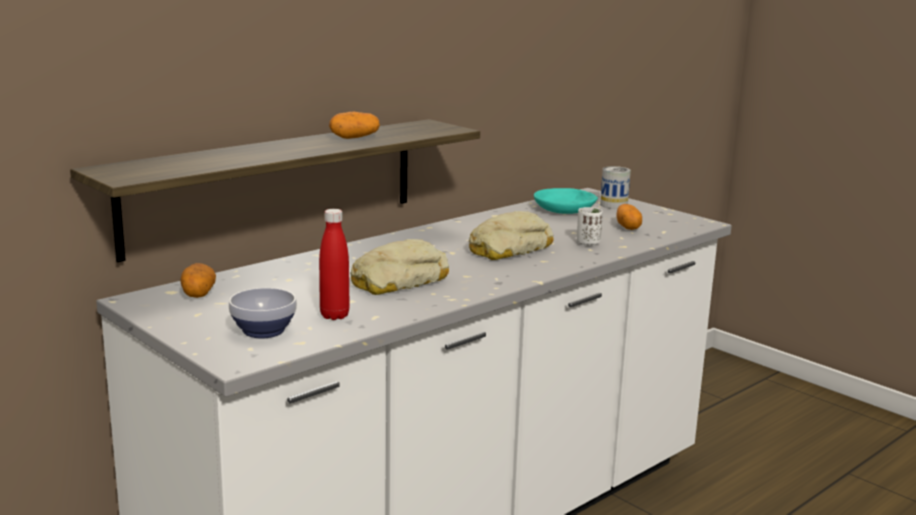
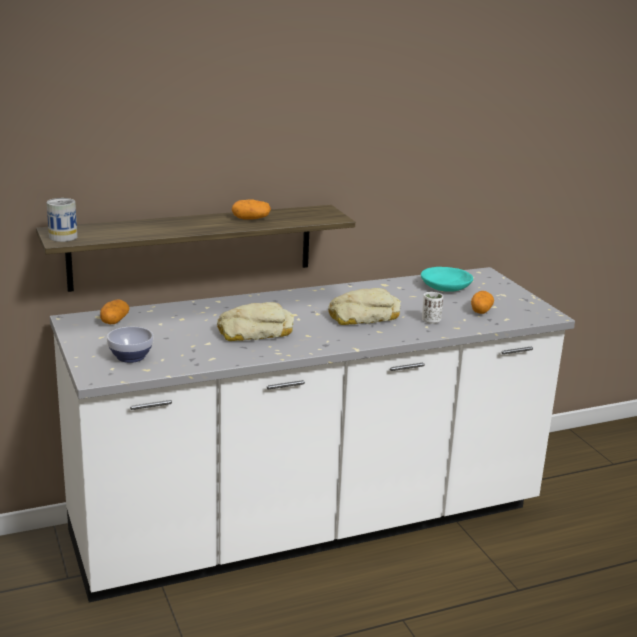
camera: 20 degrees right, 5 degrees up
red bottle [319,209,350,320] -> none
can [600,166,631,209] -> can moved to [47,198,77,242]

